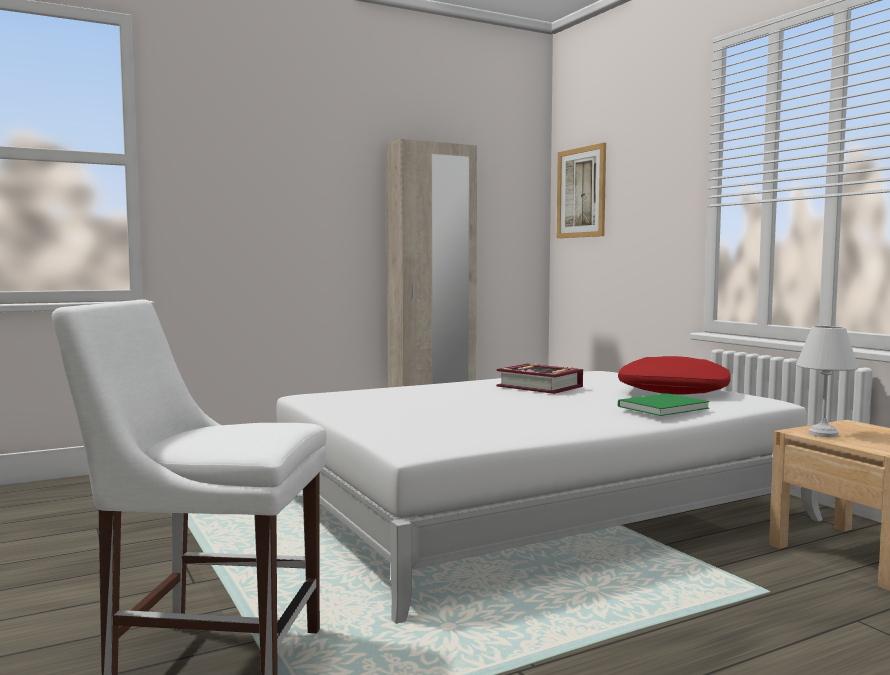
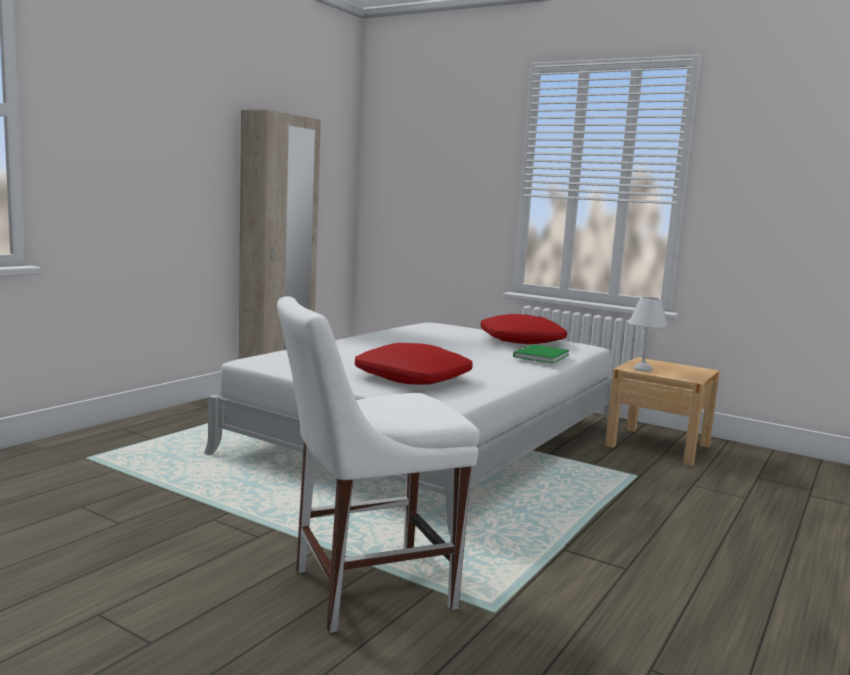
camera: 30 degrees left, 5 degrees up
book [497,364,583,394] -> none
picture [557,143,606,238] -> none
none -> red pillow [355,343,473,385]

